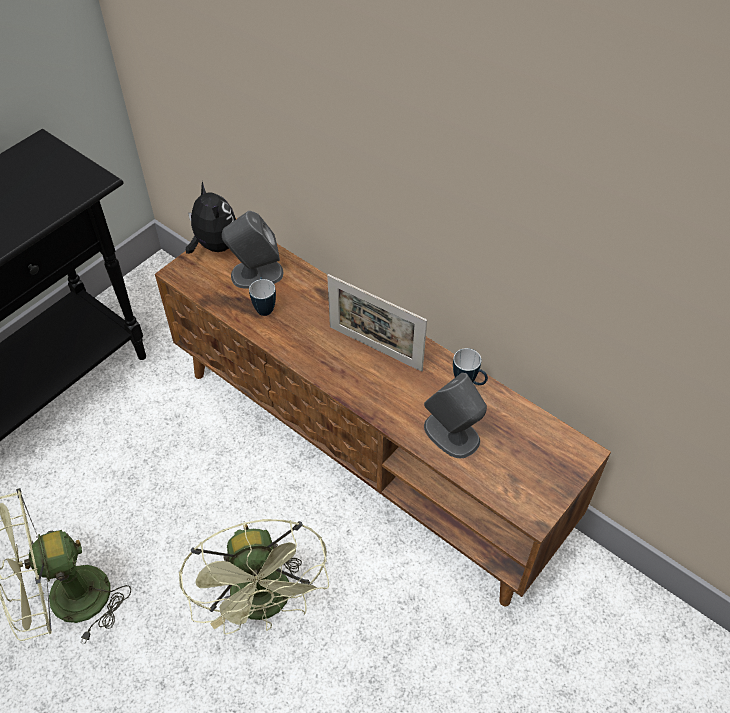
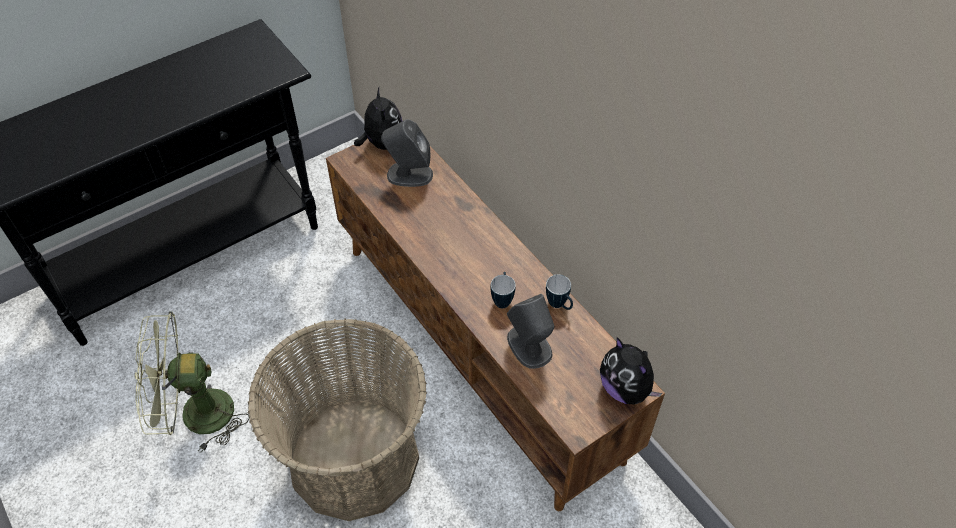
camera: 15 degrees right, 0 degrees up
green fan [179,519,329,634] -> basket [248,319,427,521]
mug [249,277,276,316] -> mug moved to [490,272,516,308]
picture frame [327,274,427,372] -> none
none -> plush toy [600,337,662,405]

